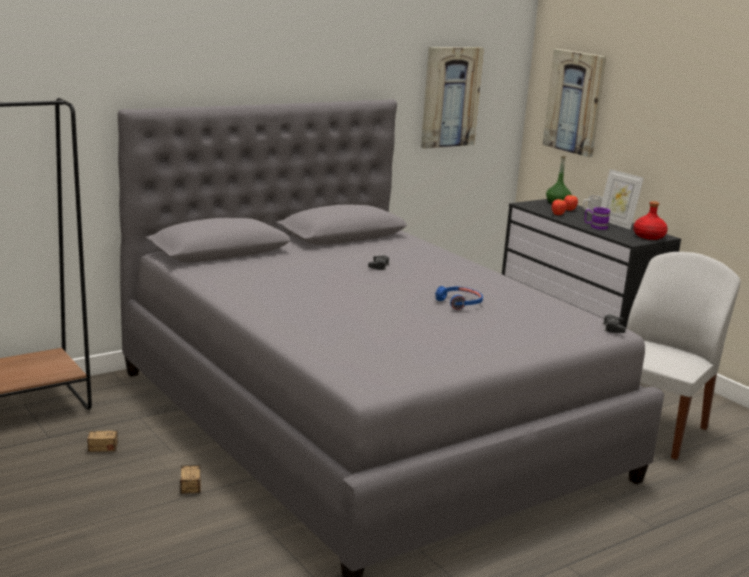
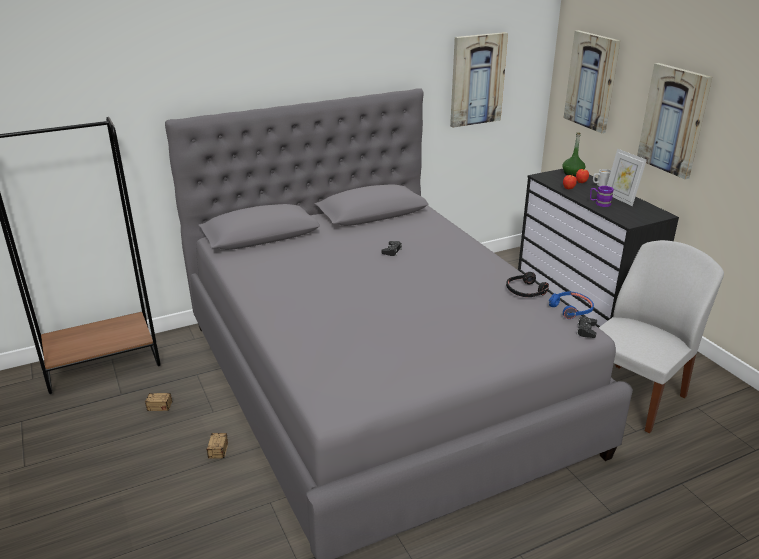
camera: 10 degrees right, 10 degrees up
blue headphones [435,286,483,310] -> blue headphones moved to [549,291,594,319]
red bottle [633,201,668,240] -> none
none -> black headphones [506,272,549,297]
none -> picture [637,63,712,179]

